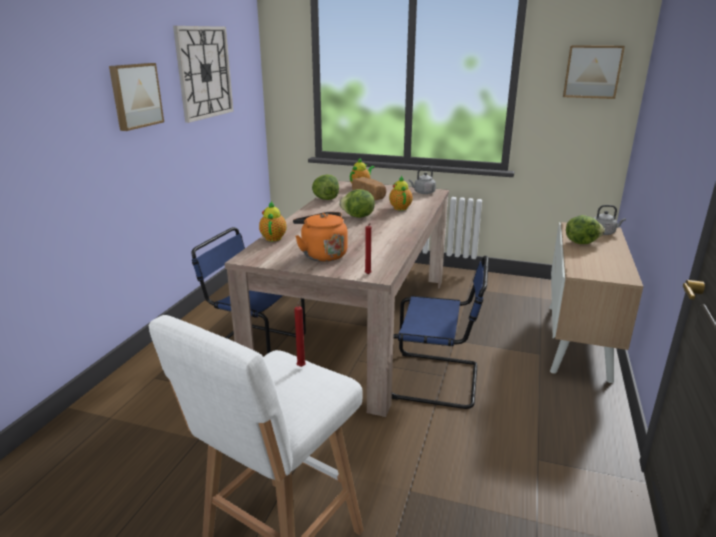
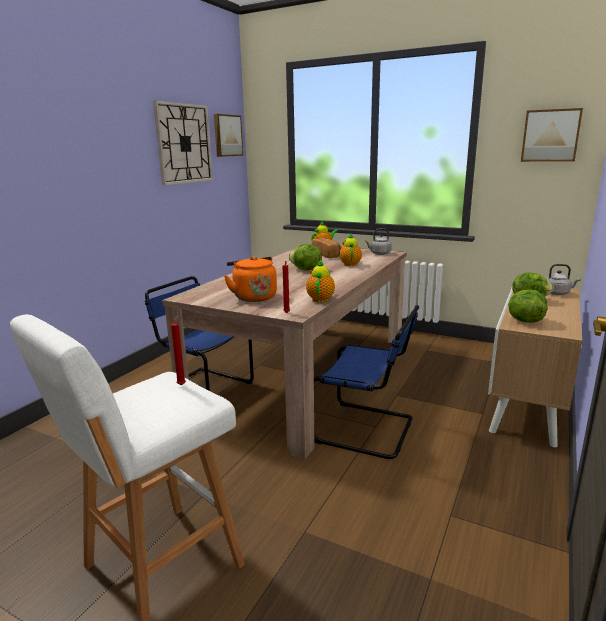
camera: 10 degrees right, 5 degrees down
picture [109,63,164,131] -> picture moved to [214,114,243,157]
teapot [259,201,287,241] -> teapot moved to [306,259,335,302]
lettuce [312,174,339,200] -> lettuce moved to [508,289,548,323]

